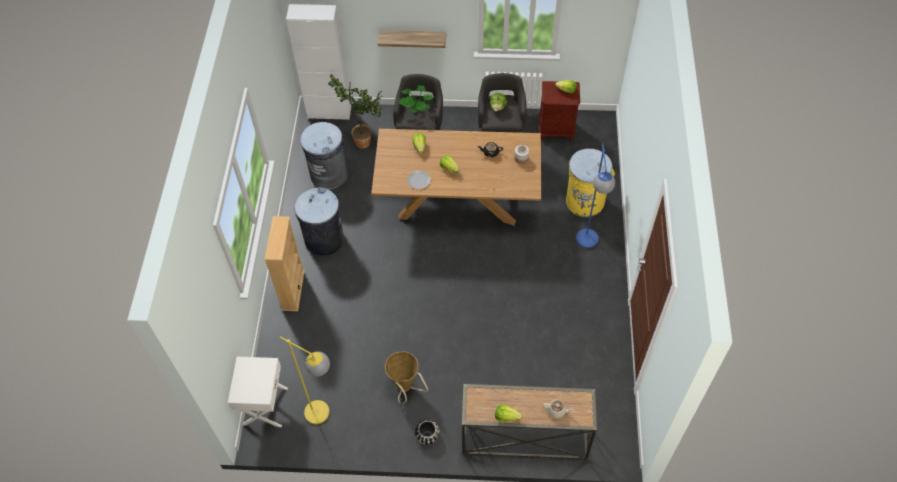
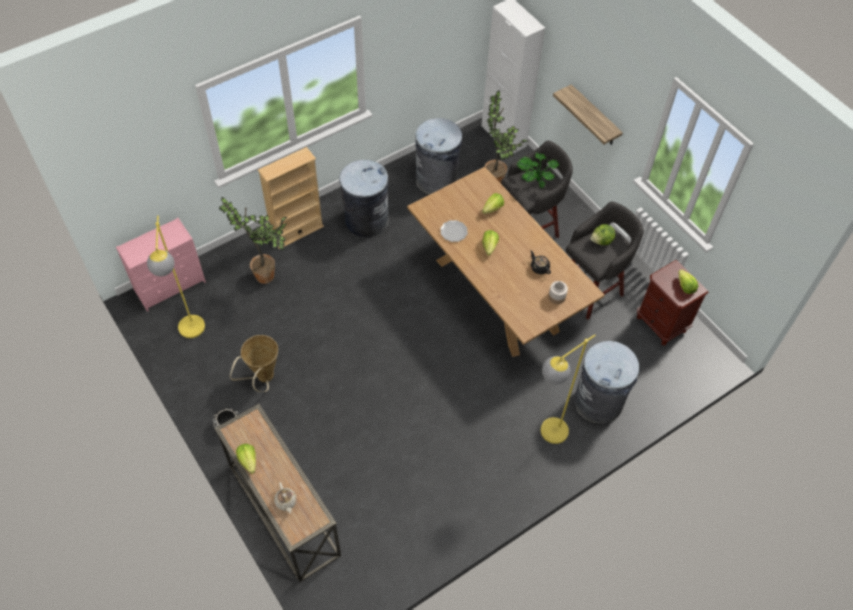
camera: 50 degrees right, 0 degrees up
white nightstand [228,357,288,427] -> pink dresser [116,218,206,312]
yellow trash can [566,148,615,218] -> grey trash can [574,341,640,424]
blue floor lamp [576,143,615,248] -> yellow floor lamp [541,334,596,444]
none -> potted plant [219,197,287,284]

